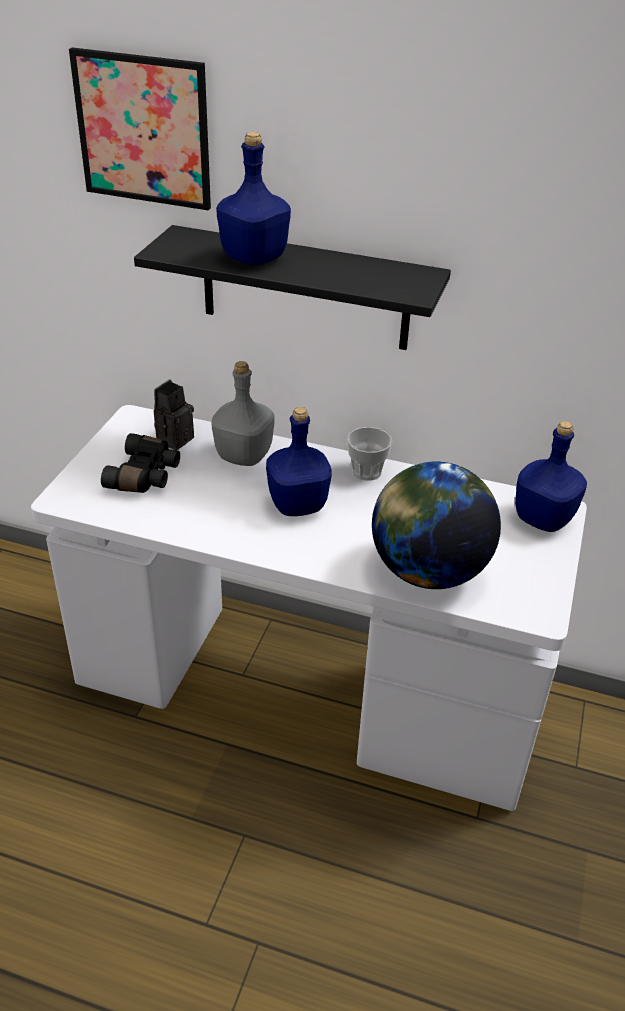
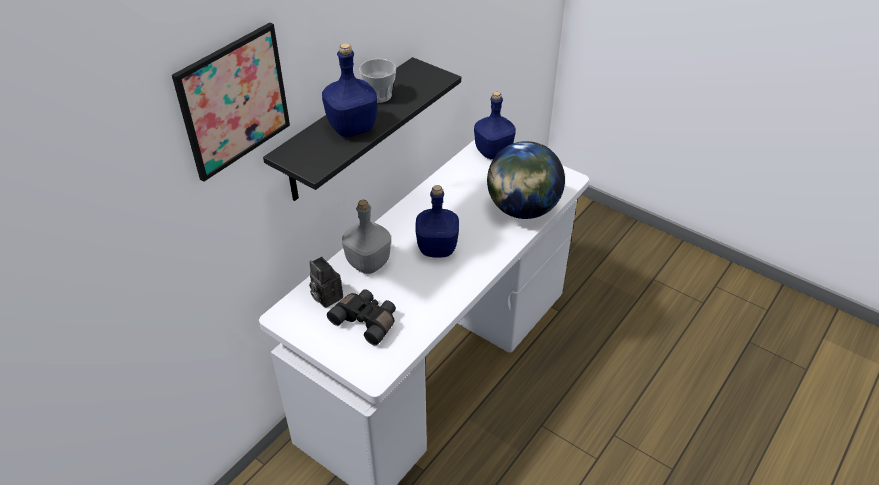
camera: 70 degrees left, 5 degrees up
cup [347,427,392,481] -> cup moved to [359,59,396,103]

